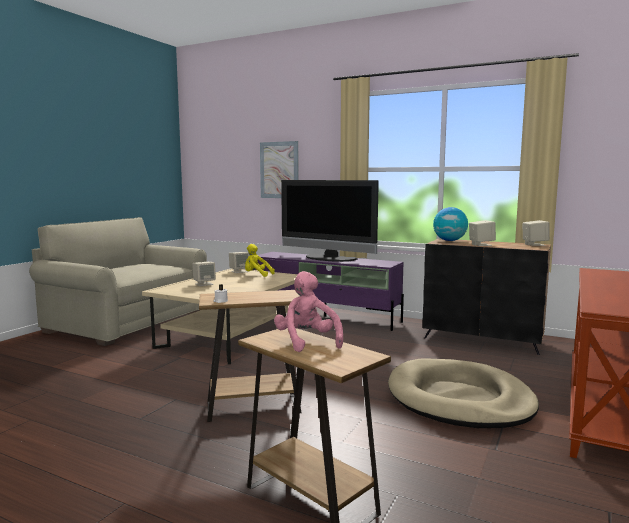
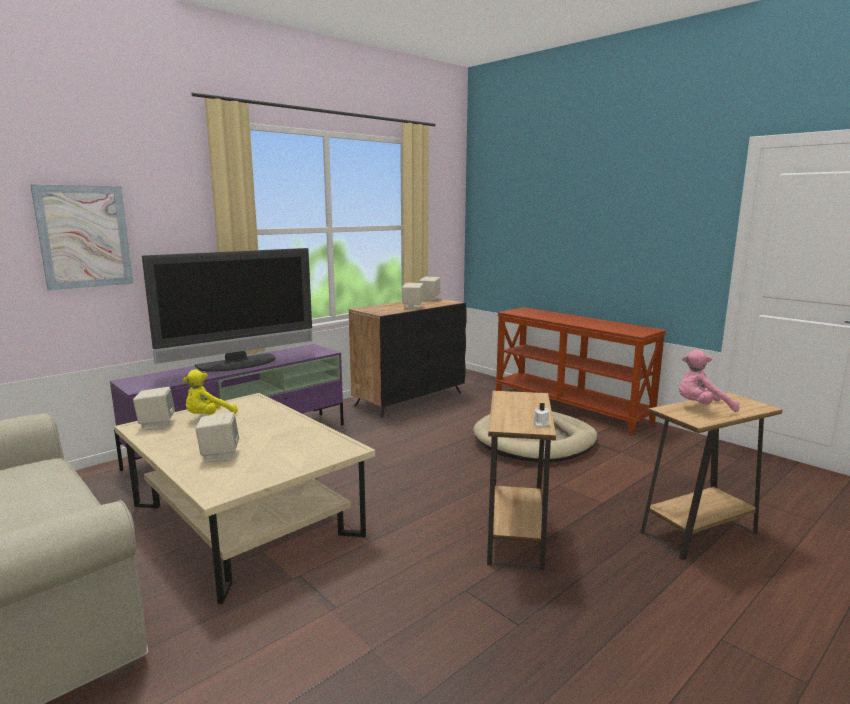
camera: 70 degrees left, 5 degrees up
globe [433,207,468,241] -> none

